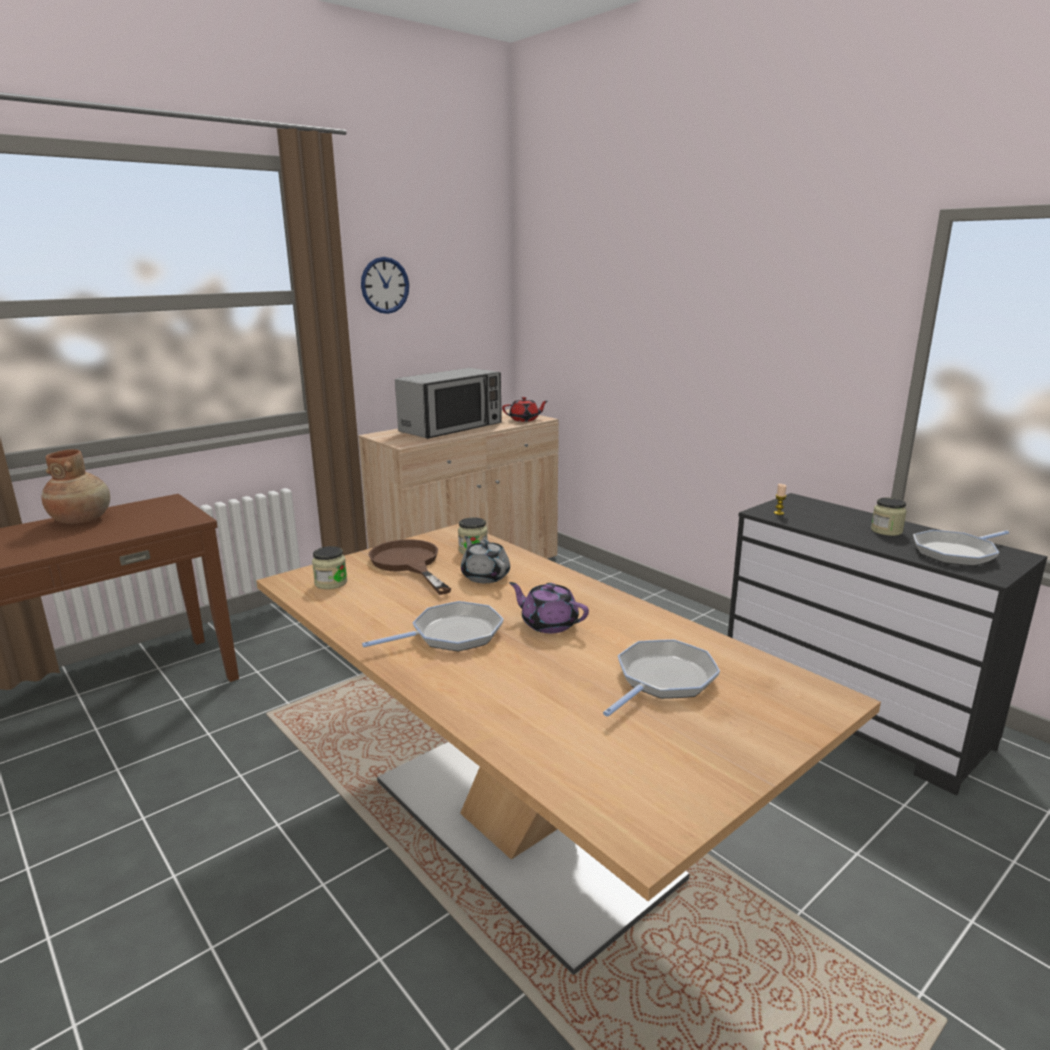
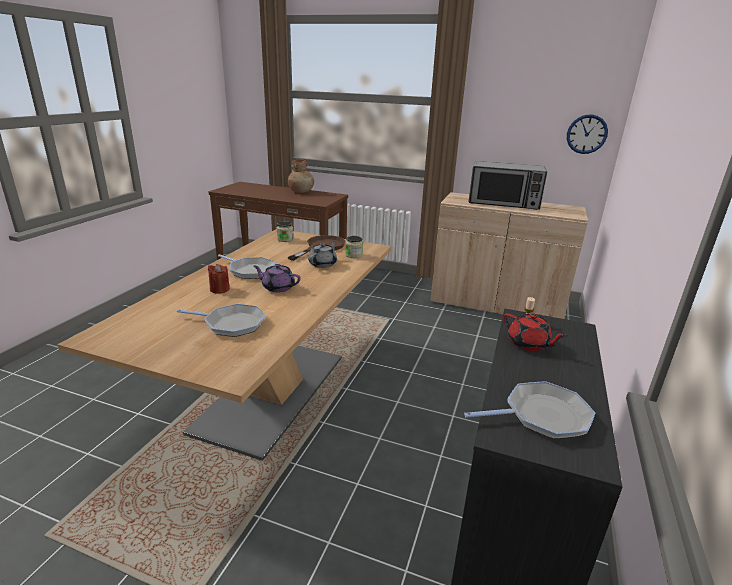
camera: 60 degrees right, 5 degrees up
wall clock [361,257,409,314] -> wall clock moved to [567,114,608,154]
red teapot [502,397,548,422] -> red teapot moved to [503,313,568,351]
purple teapot [509,582,589,633] -> purple teapot turned 75 degrees counterclockwise [254,264,301,292]
jar [871,498,907,536] -> none
frying pan [913,530,1009,566] -> frying pan turned 135 degrees clockwise [464,381,595,439]
none -> red candle [208,264,230,294]

